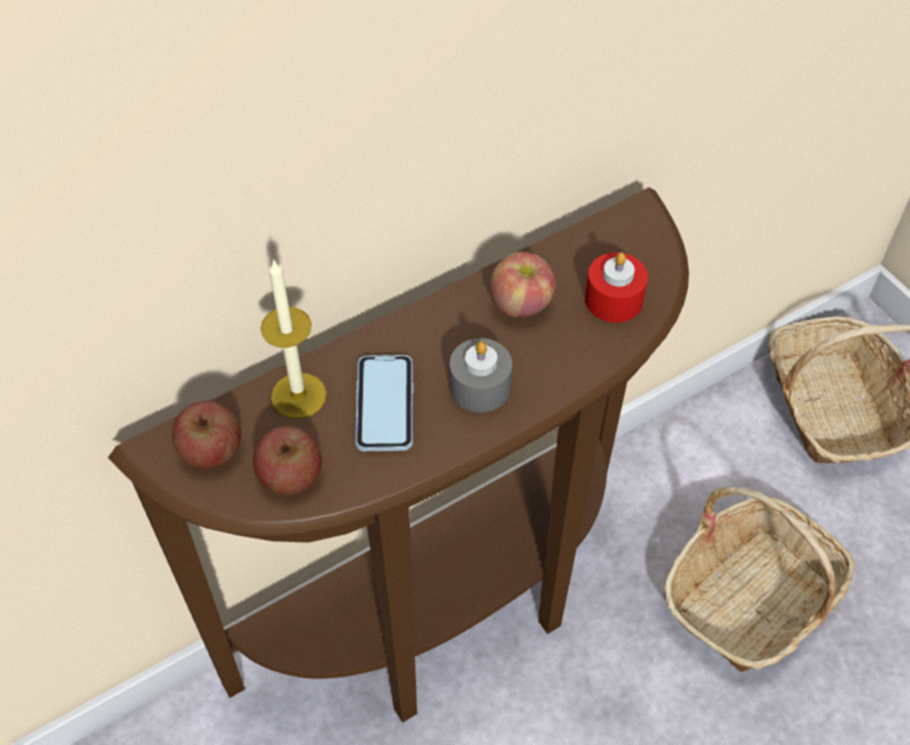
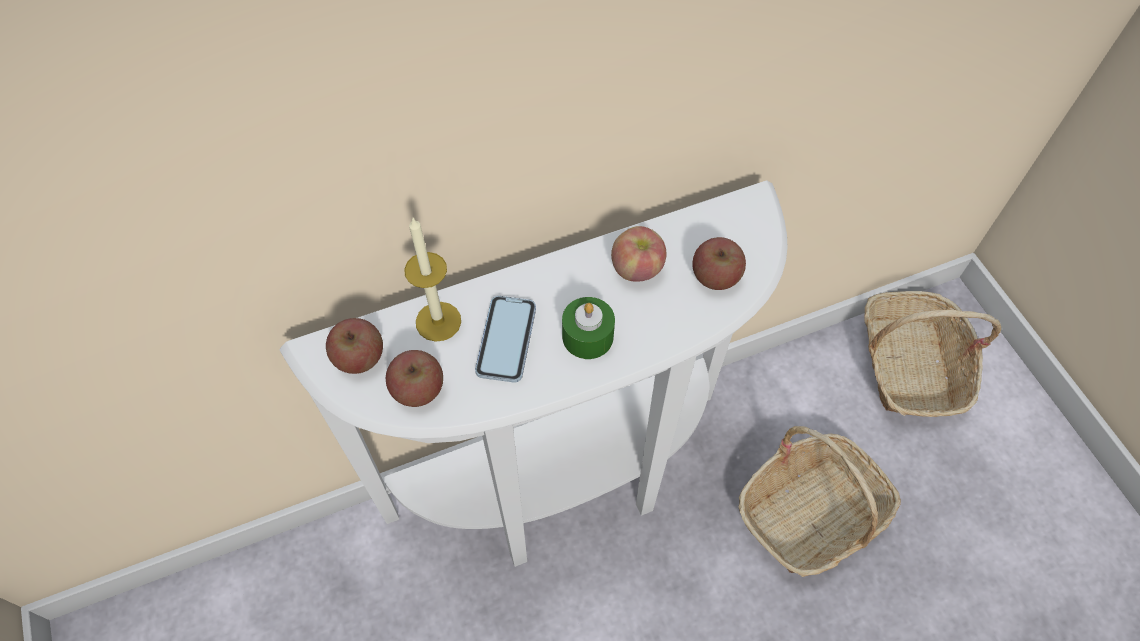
camera: 10 degrees right, 5 degrees up
brown console table [108,187,689,723] -> white console table [279,180,788,567]
grey candle [450,338,512,412] -> green candle [562,297,615,359]
red candle [585,252,648,323] -> apple [692,237,746,290]

